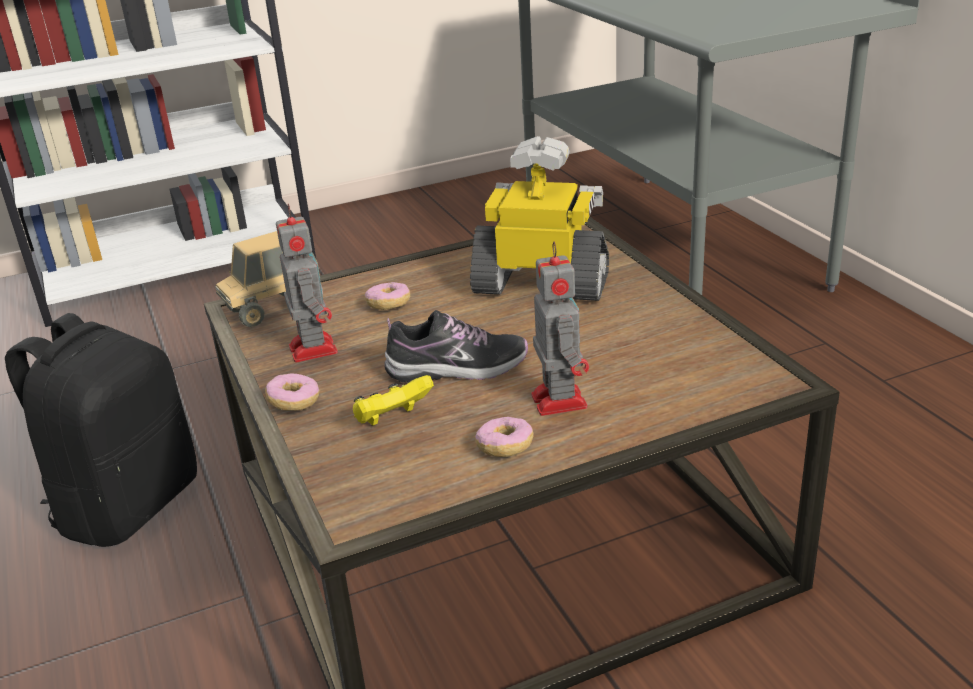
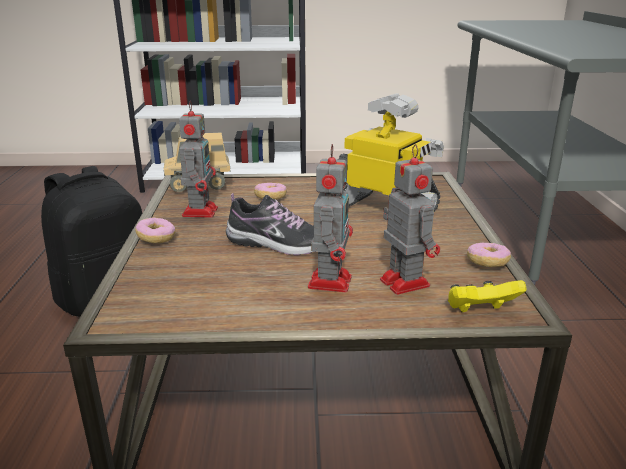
camera: 20 degrees right, 5 degrees down
yellow game controller [353,375,434,426] -> yellow game controller moved to [448,280,526,312]
donut [475,417,534,457] -> donut moved to [467,243,511,267]
none -> toy robot [380,144,440,295]

